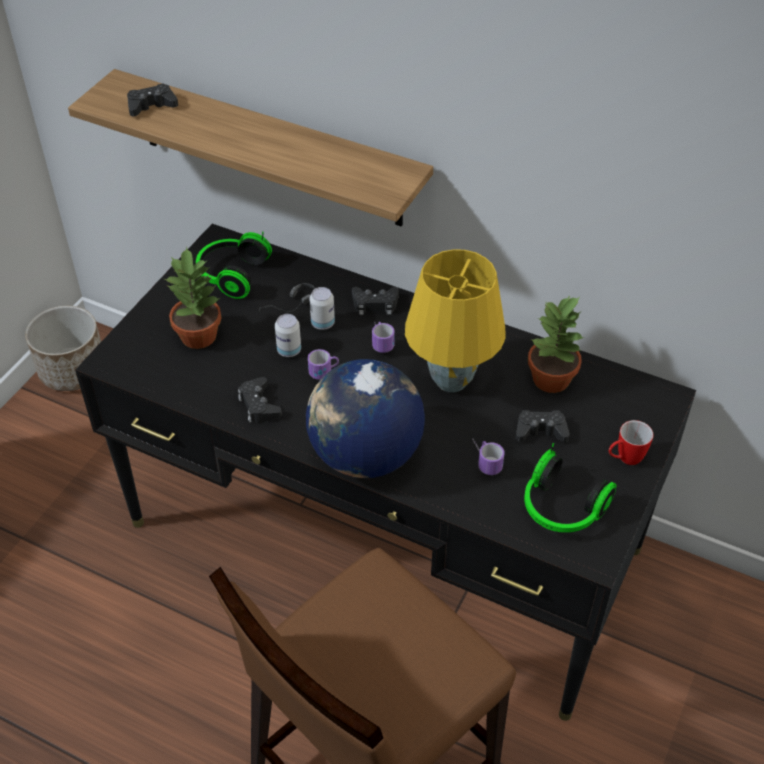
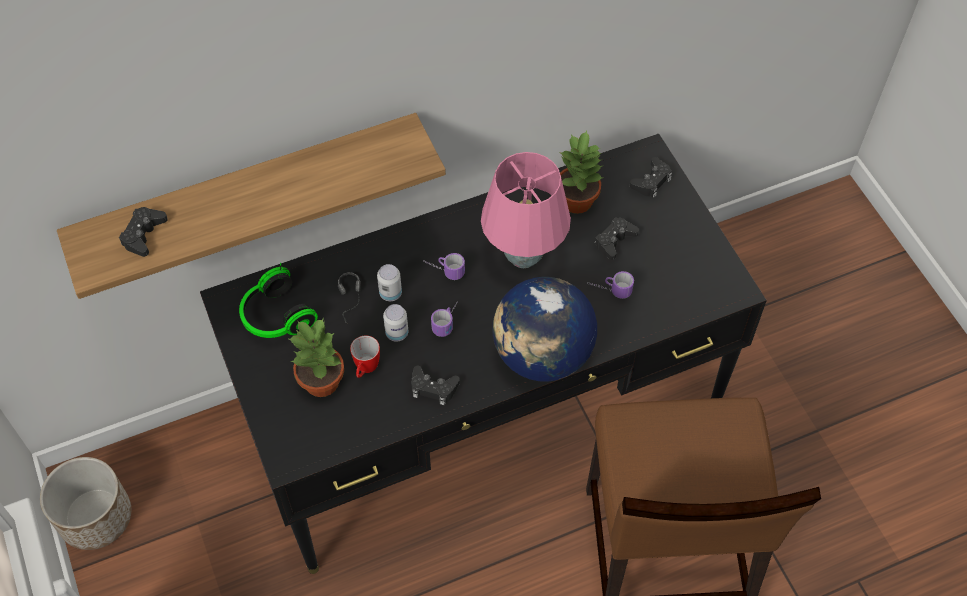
camera: 50 degrees left, 10 degrees up
black game controller [352,287,399,315] -> black game controller moved to [630,157,672,197]
yellow table lamp [405,249,506,392] -> pink table lamp [481,152,571,268]
headphones [524,443,616,533] -> none
mug [609,420,654,465] -> mug moved to [350,336,380,378]

